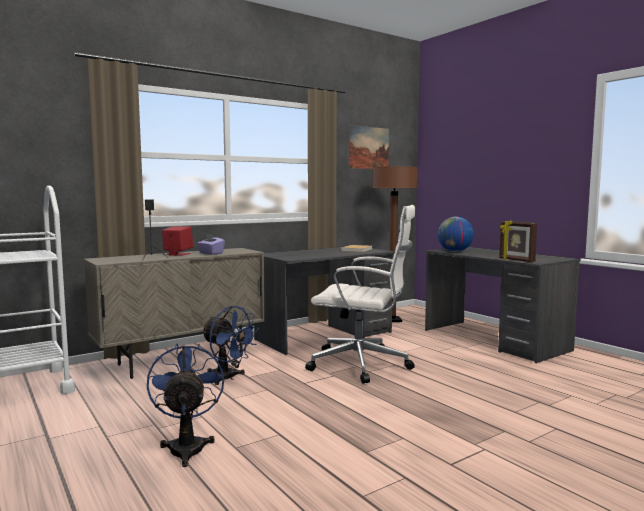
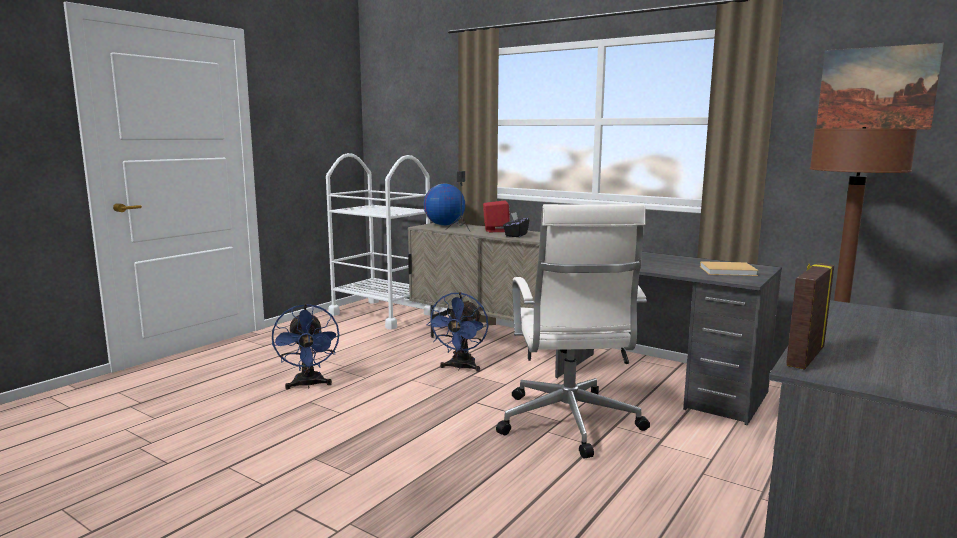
camera: 70 degrees right, 5 degrees up
blue fan [147,343,224,467] -> blue fan turned 105 degrees clockwise [272,304,340,390]
purple tissue box [197,233,225,255] -> black tissue box [503,212,529,237]
globe [438,217,474,252] -> globe moved to [423,184,465,226]

